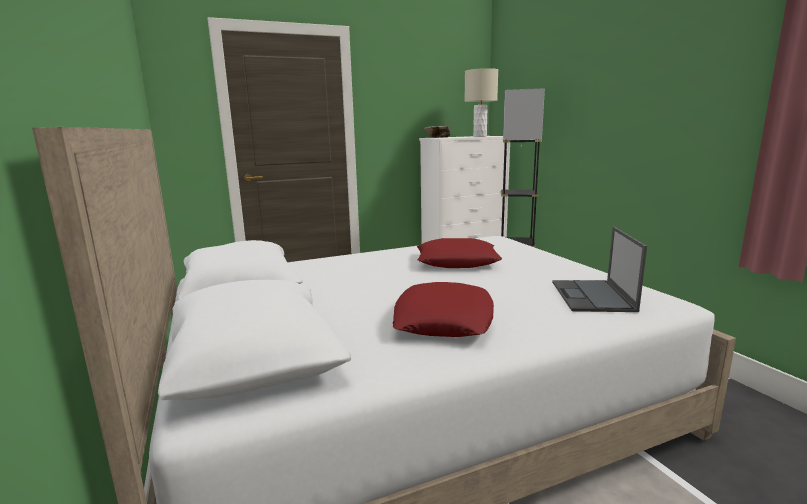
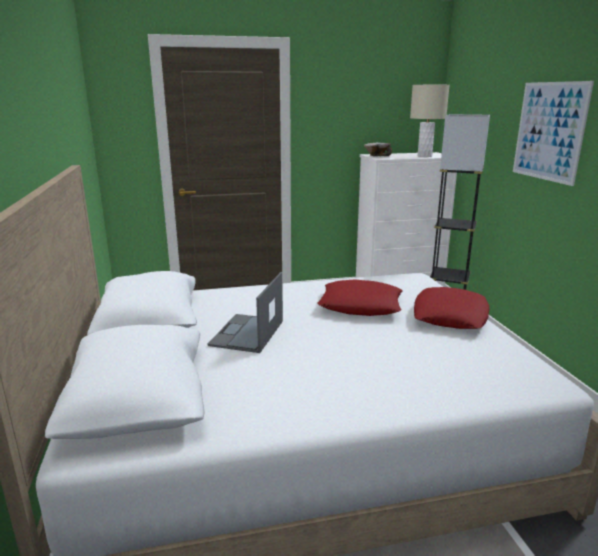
camera: 10 degrees right, 5 degrees up
red pillow [393,282,494,337] -> red pillow moved to [414,287,489,329]
laptop [552,227,647,312] -> laptop moved to [207,272,283,353]
none -> picture [513,81,594,186]

